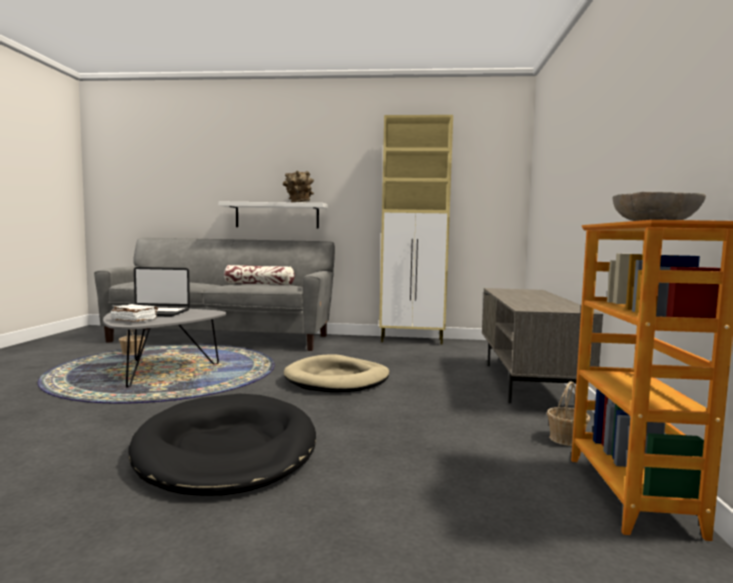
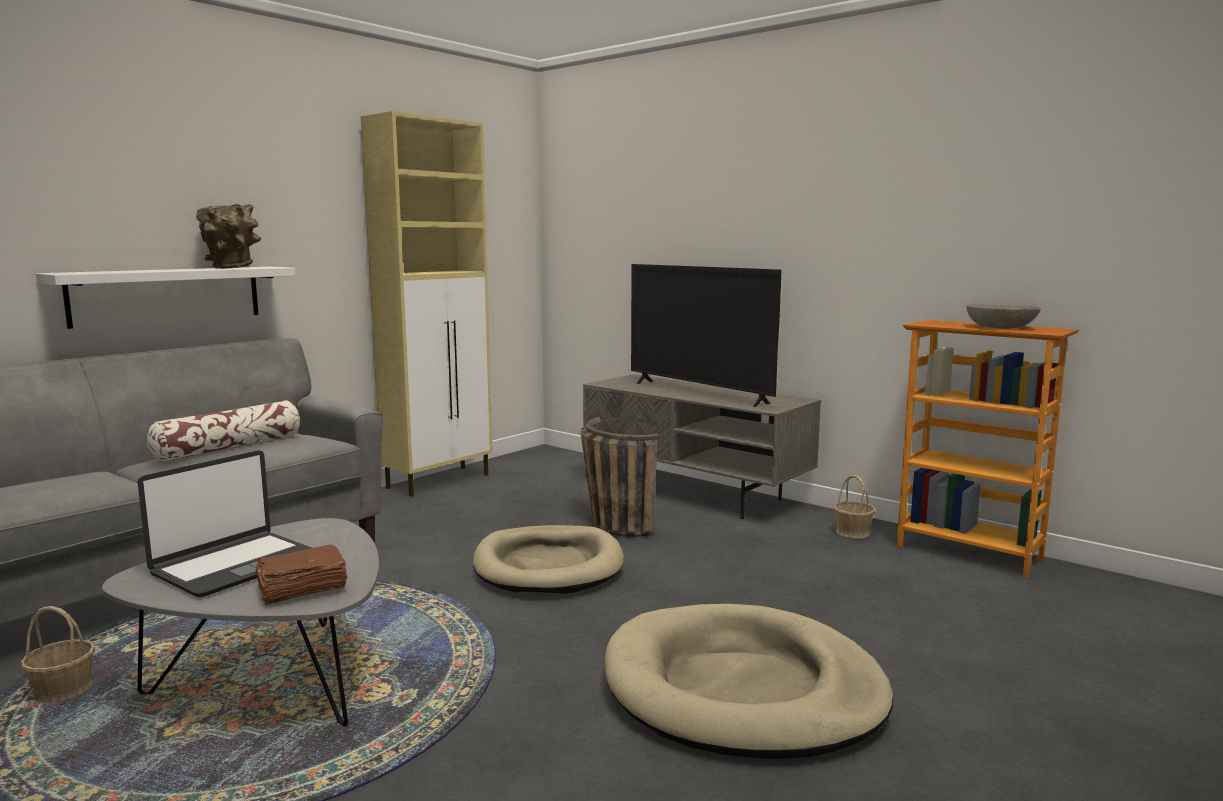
camera: 55 degrees left, 5 degrees up
white book [111,304,158,322] -> brown book [255,545,347,605]
black dog bed [129,394,316,496] -> beige dog bed [605,604,893,759]
none -> basket [580,417,669,537]
none -> television [631,264,782,407]

